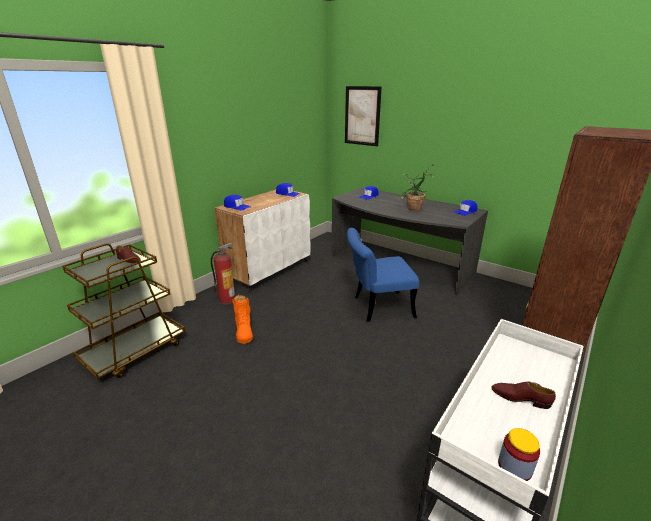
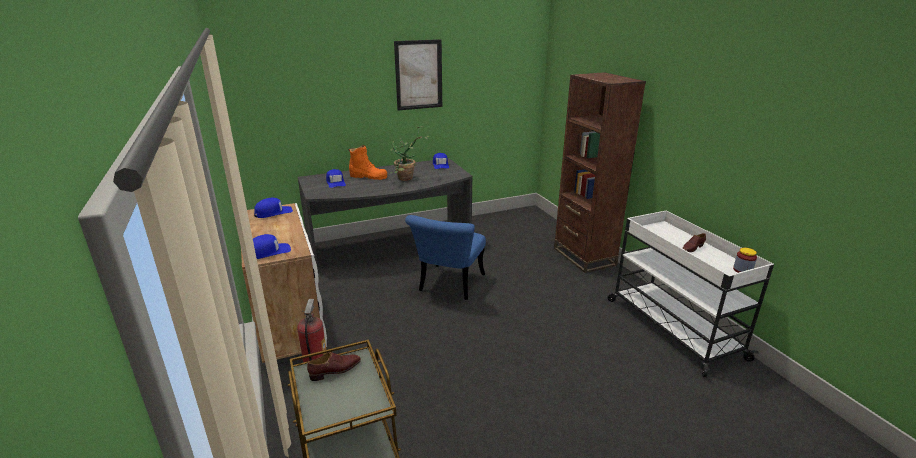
camera: 60 degrees left, 0 degrees up
orange boot [232,295,253,344] -> orange boot moved to [349,145,387,180]
picture [345,86,382,146] -> picture moved to [394,39,442,111]

